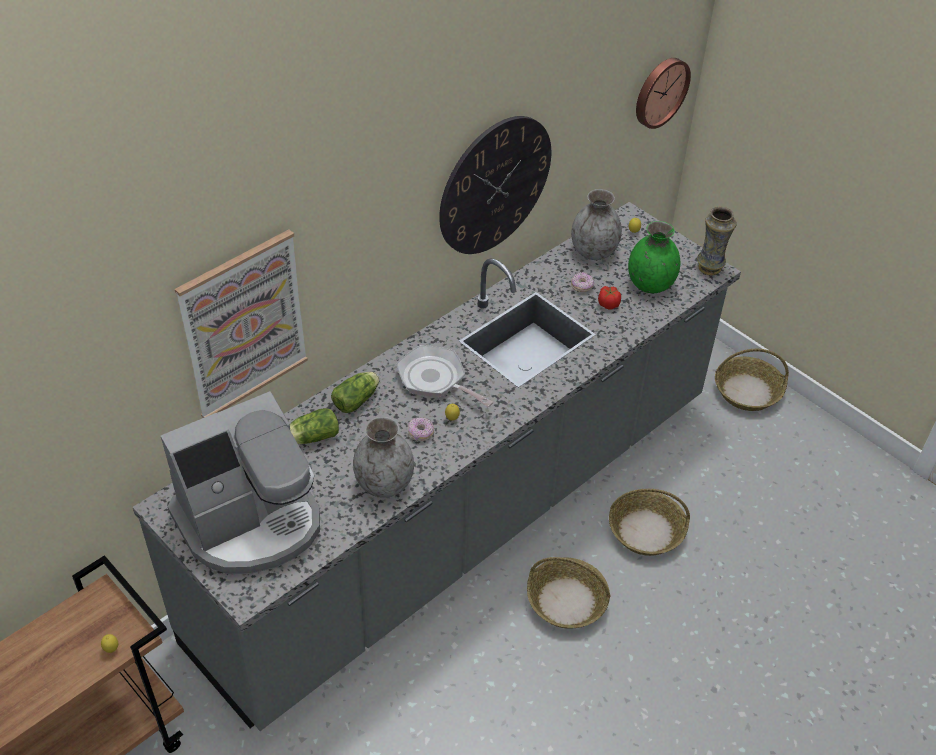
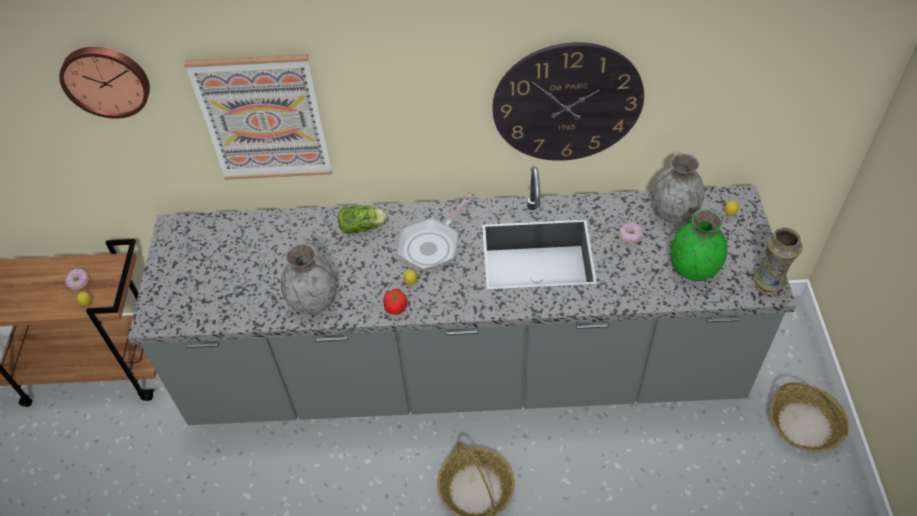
camera: 45 degrees right, 5 degrees up
coffee machine [161,391,320,574] -> none
lettuce [290,408,339,444] -> none
frying pan [396,345,493,407] -> frying pan turned 135 degrees counterclockwise [397,194,475,271]
donut [408,417,434,441] -> donut moved to [65,269,89,290]
tomato [598,286,621,310] -> tomato moved to [383,289,407,315]
basket [609,489,690,556] -> none
wall clock [636,58,691,129] -> wall clock moved to [59,47,150,119]

